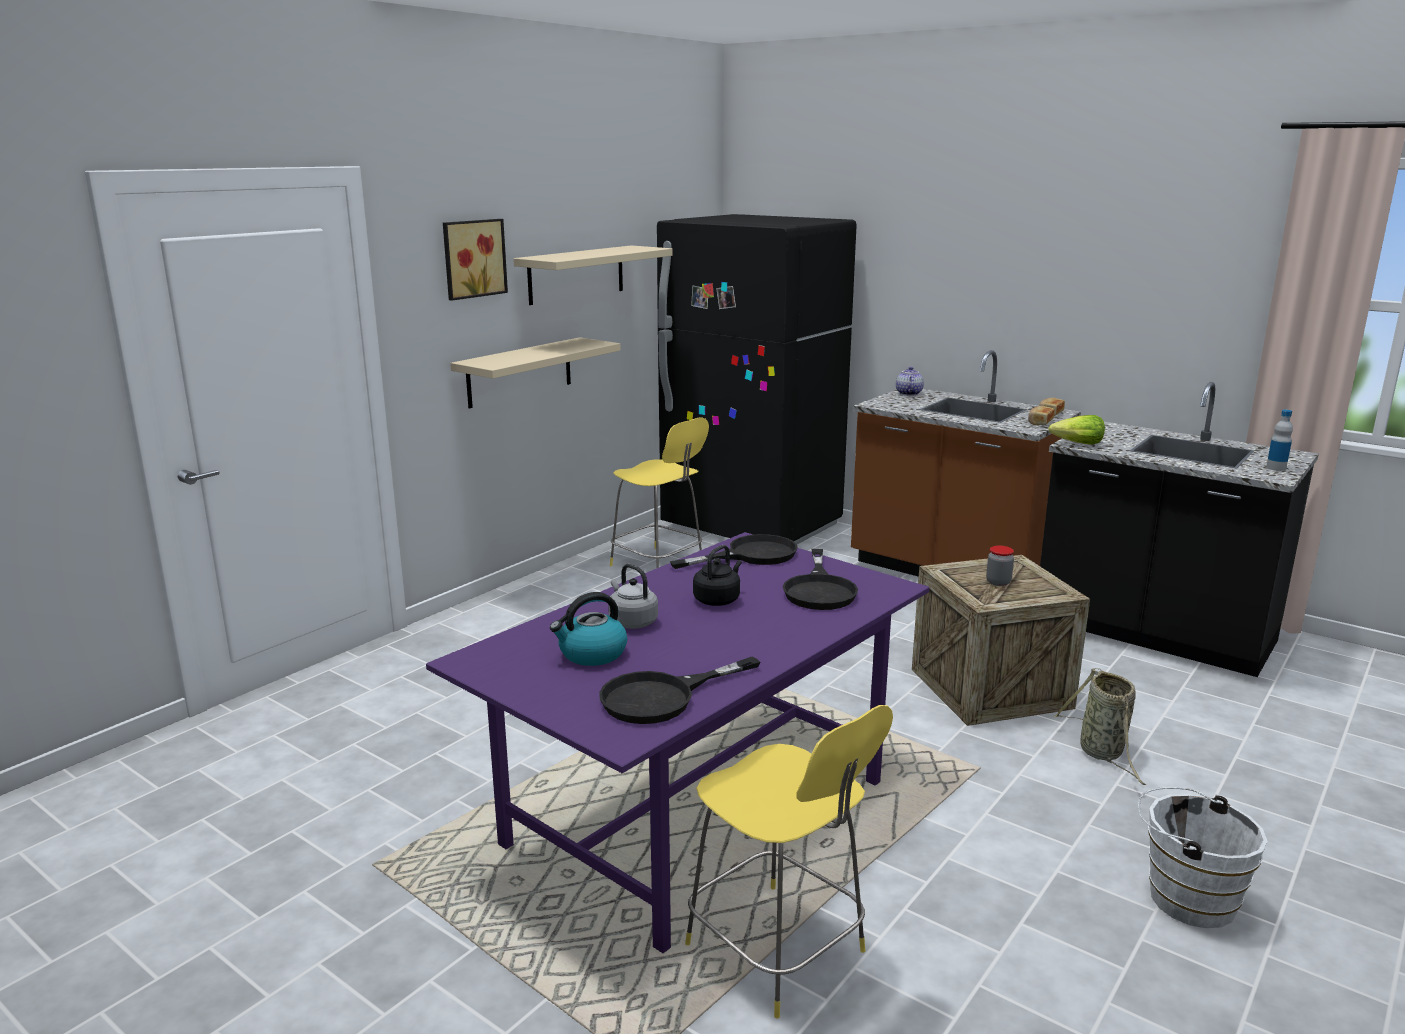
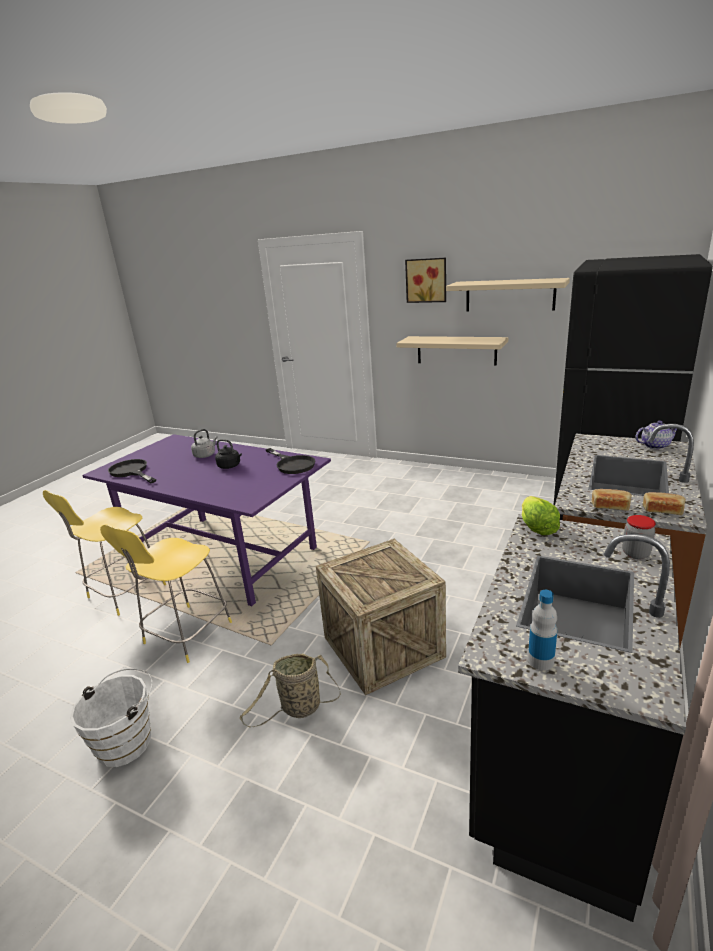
camera: 80 degrees right, 5 degrees up
kettle [550,592,627,666] -> none
yellow stool [610,418,709,569] -> yellow stool moved to [100,525,232,663]
black frying pan [783,549,858,610] -> none
jar [986,546,1014,586] -> jar moved to [622,515,656,559]

